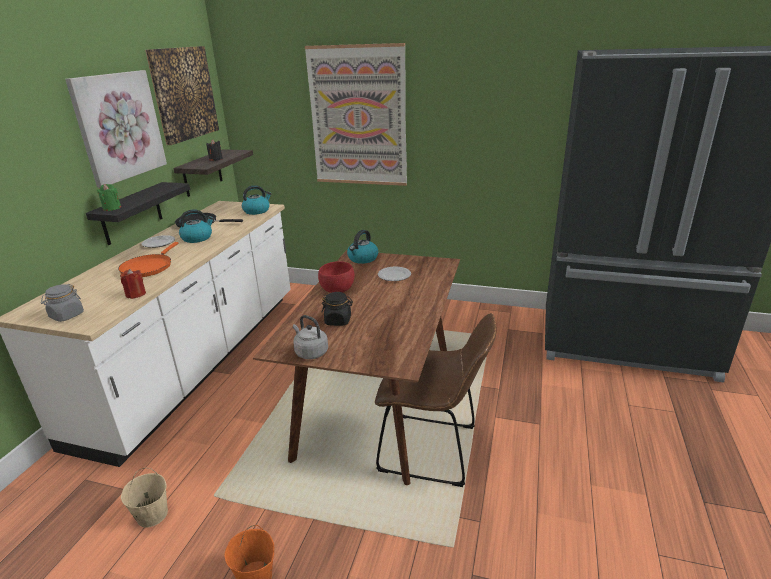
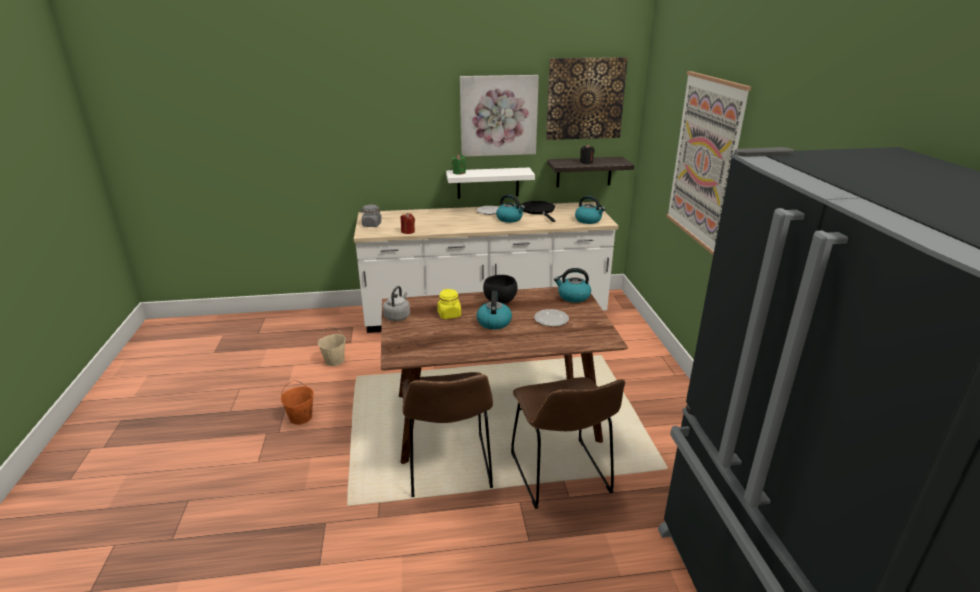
camera: 65 degrees right, 0 degrees up
black shelf [86,182,190,245] -> white shelf [446,167,535,199]
orange frying pan [118,242,179,277] -> none
red bowl [318,261,355,293] -> black bowl [483,275,518,304]
black jar [322,292,353,326] -> yellow jar [437,289,461,319]
none -> kettle [476,291,512,330]
none -> brown chair [511,377,625,509]

